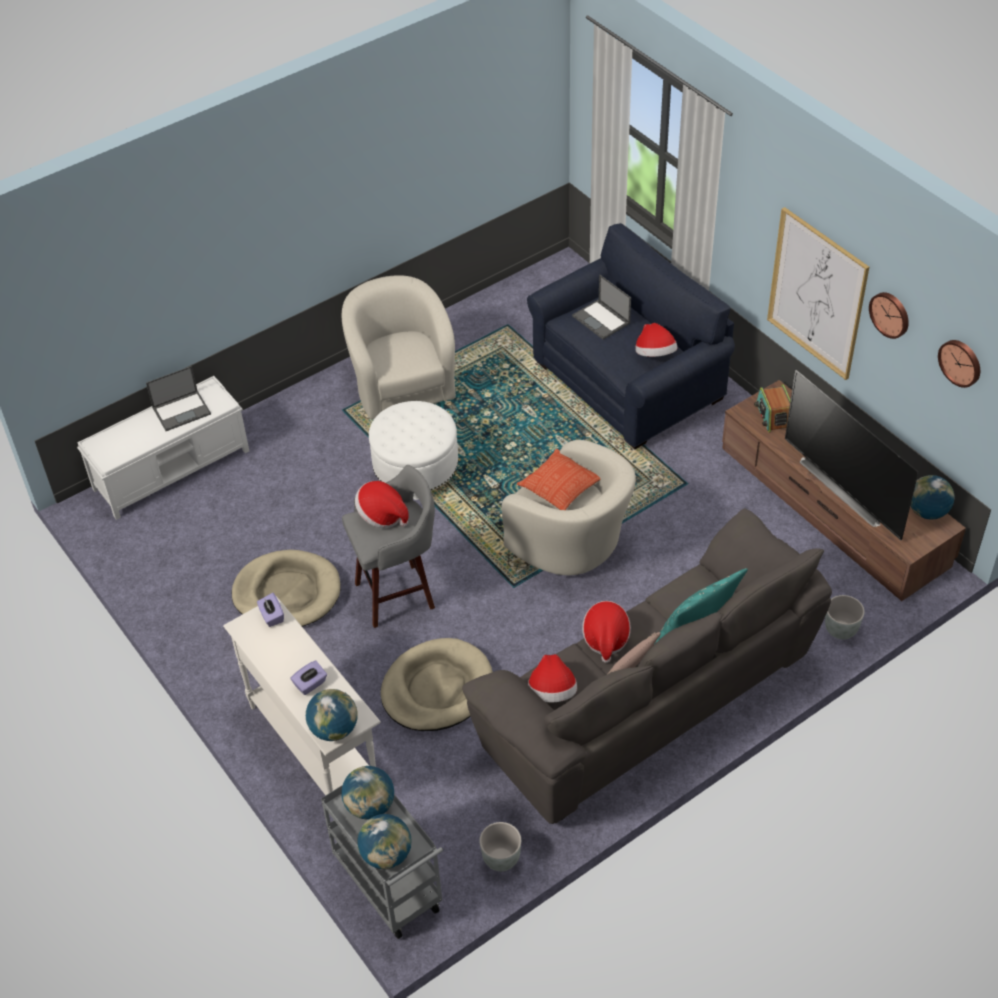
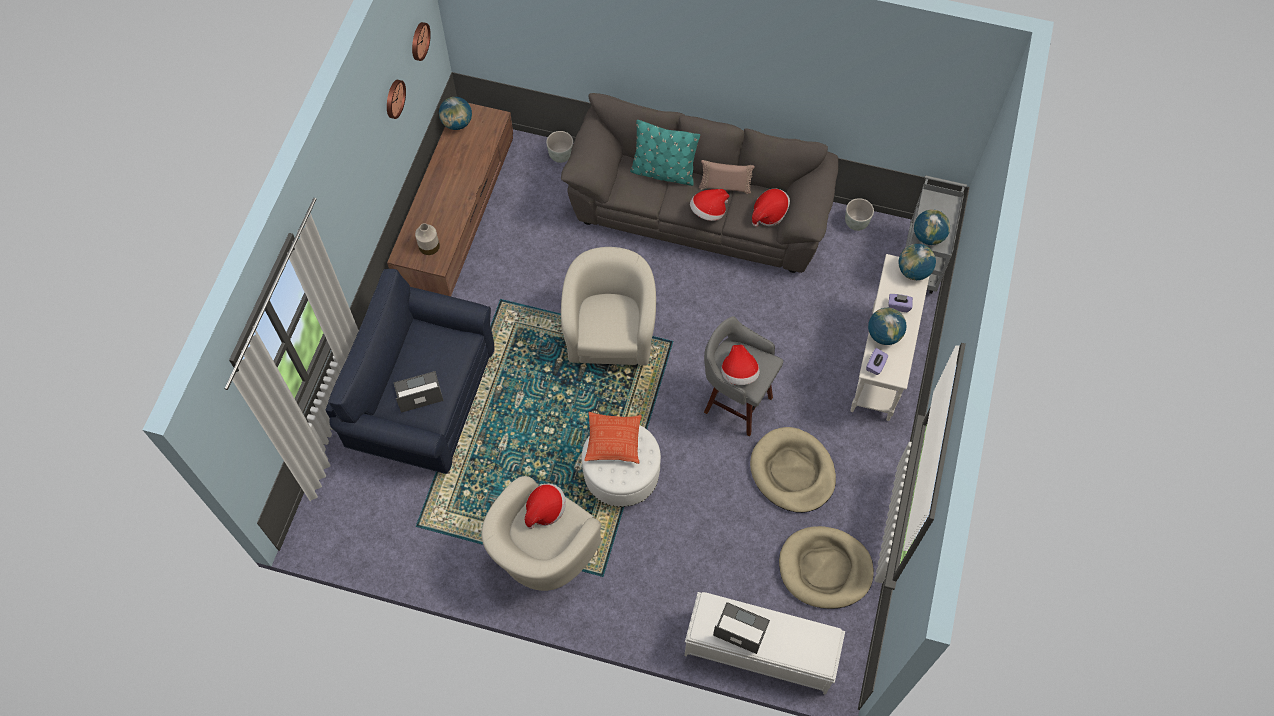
camera: 130 degrees left, 15 degrees up
globe [357,814,412,869] -> globe moved to [868,308,907,345]
beige dog bed [381,638,493,731] -> beige dog bed moved to [779,526,874,609]
orange pillow [517,449,601,510] -> orange pillow moved to [584,412,642,464]
laptop [572,275,631,340] -> laptop turned 120 degrees counterclockwise [394,371,443,413]
hat [636,323,677,357] -> hat moved to [525,484,566,529]
radio [754,384,791,433] -> beige vase [415,223,440,255]
picture [767,207,869,380] -> none
television [785,370,919,540] -> none

